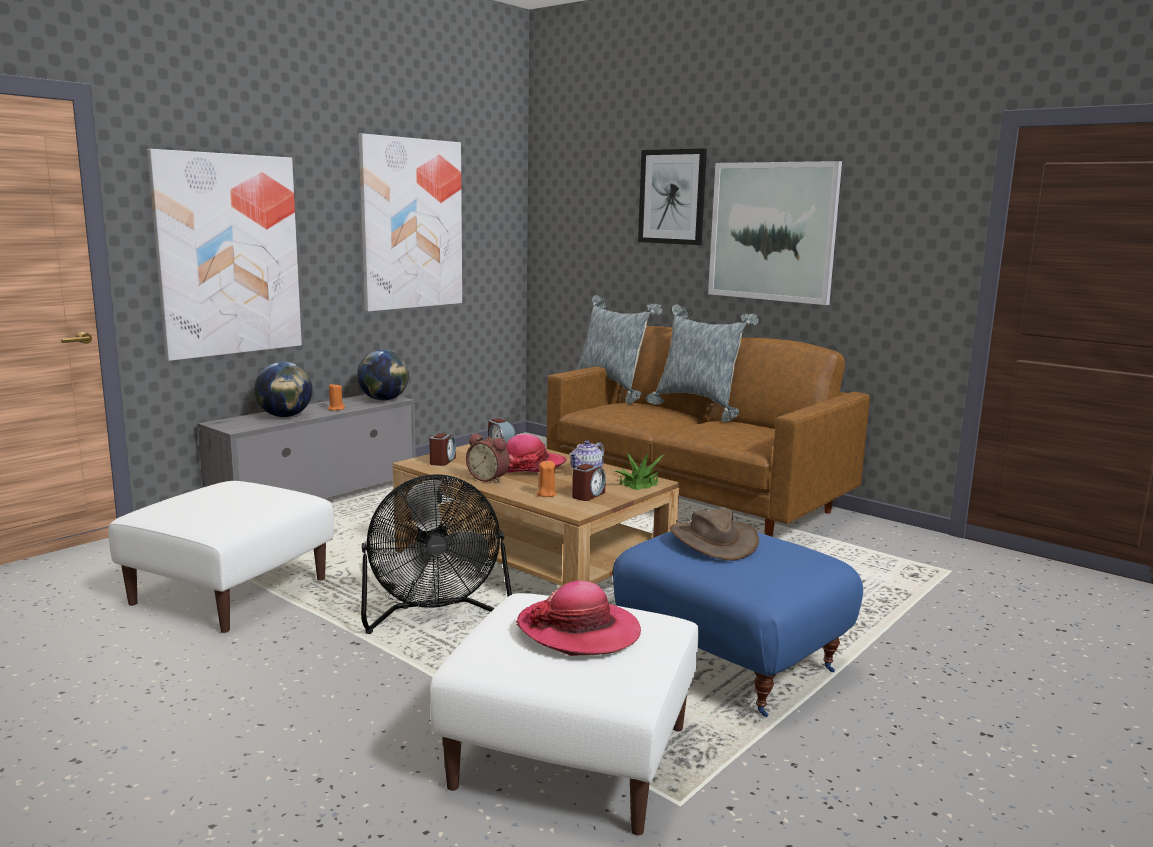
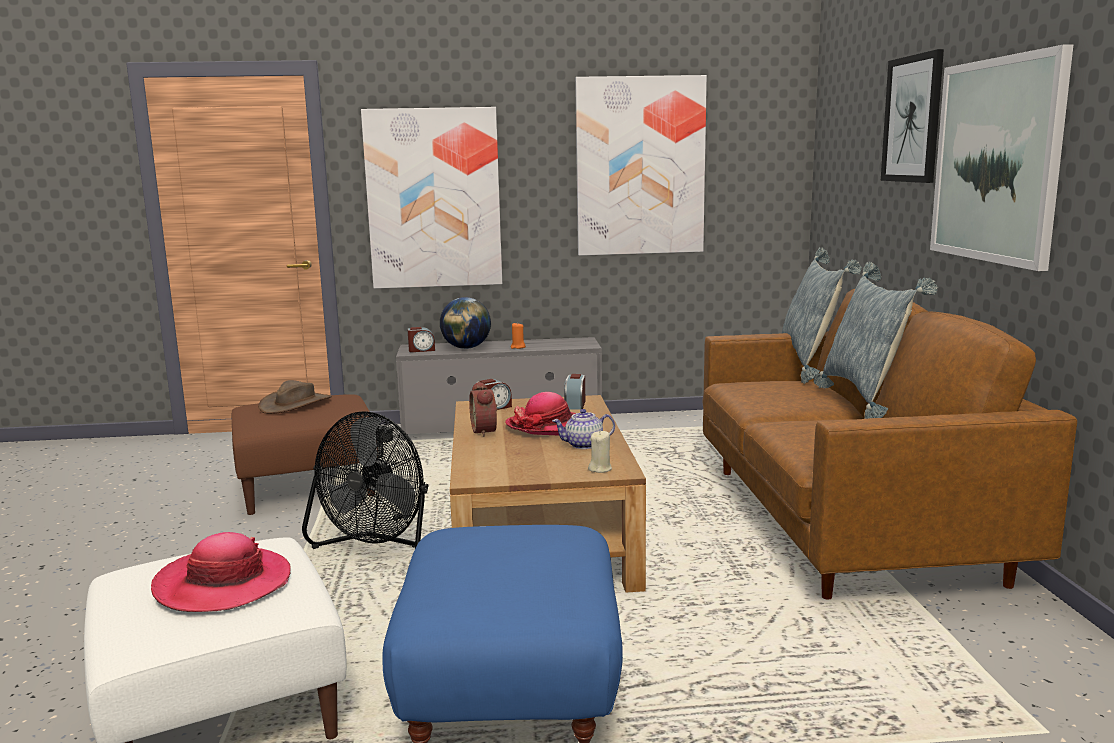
camera: 45 degrees right, 0 degrees up
white ottoman [108,481,334,633] -> brown ottoman [232,394,378,515]
globe [357,350,409,401] -> none
orange candle [537,461,557,497] -> none
alarm clock [572,464,606,501] -> alarm clock moved to [407,327,435,352]
potted plant [615,453,665,490] -> beige candle [588,431,612,473]
brown hat [670,509,759,560] -> brown hat moved to [258,380,332,414]

